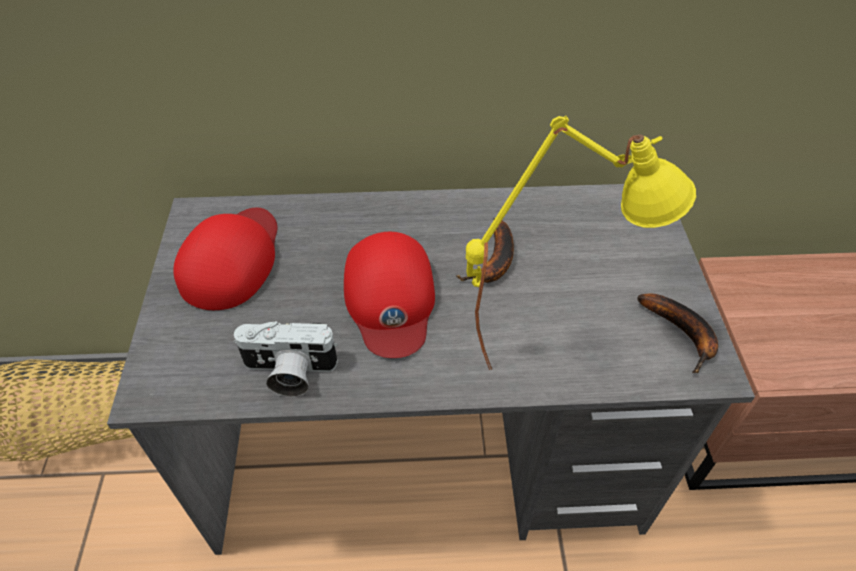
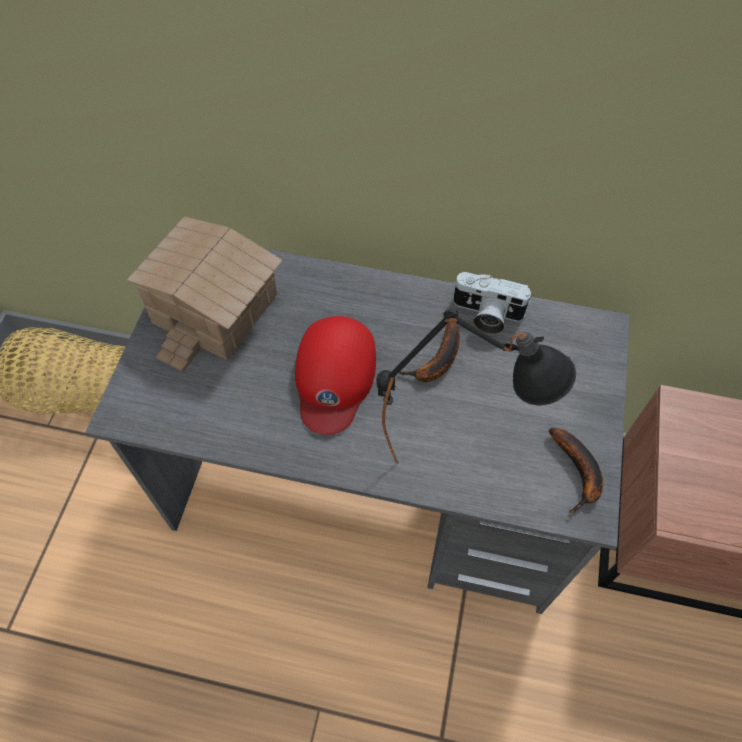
camera: 15 degrees right, 10 degrees up
red cap [173,207,278,310] -> toy house [127,217,282,372]
camera [233,321,338,397] -> camera moved to [453,272,531,334]
yellow table lamp [466,116,696,370] -> black table lamp [376,309,576,464]

